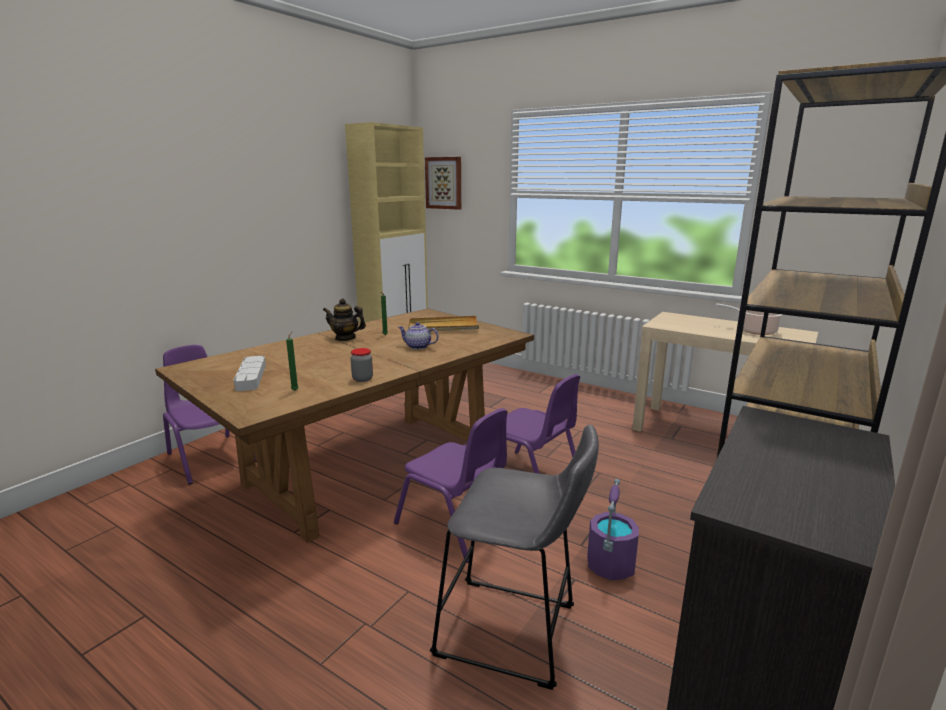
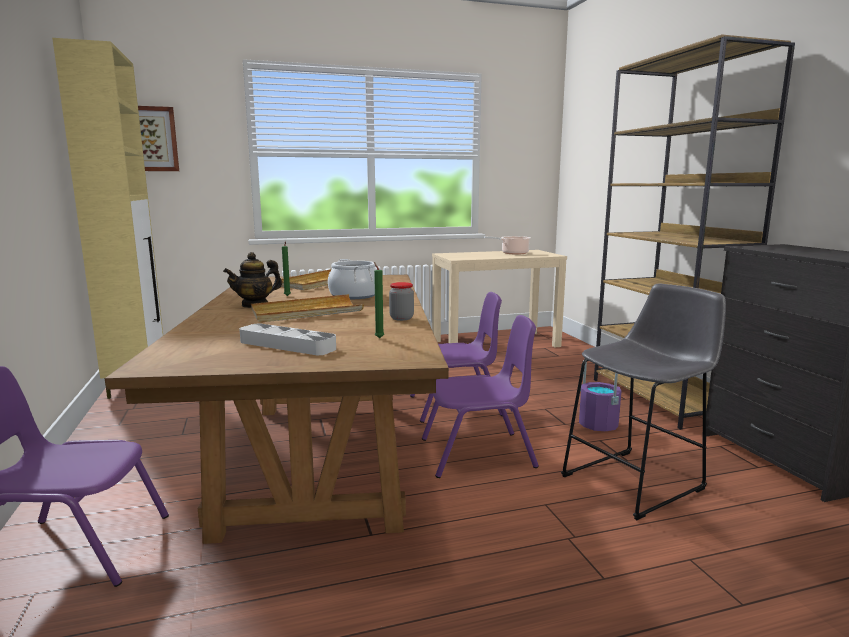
camera: 50 degrees left, 5 degrees down
teapot [398,322,438,350] -> cooking pot [328,259,376,299]
none -> beige tray [251,294,364,323]

